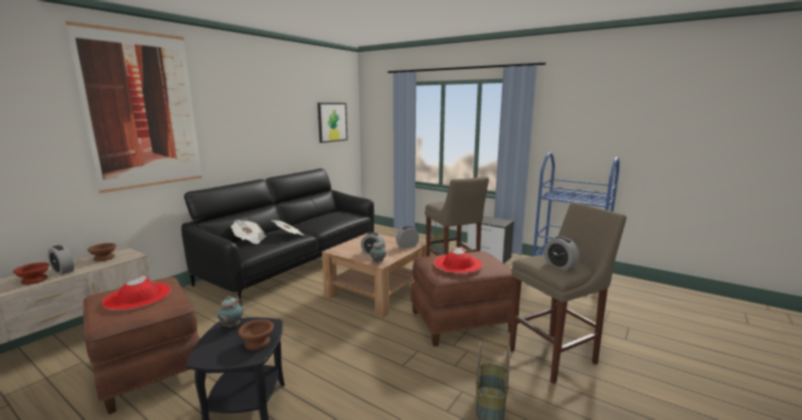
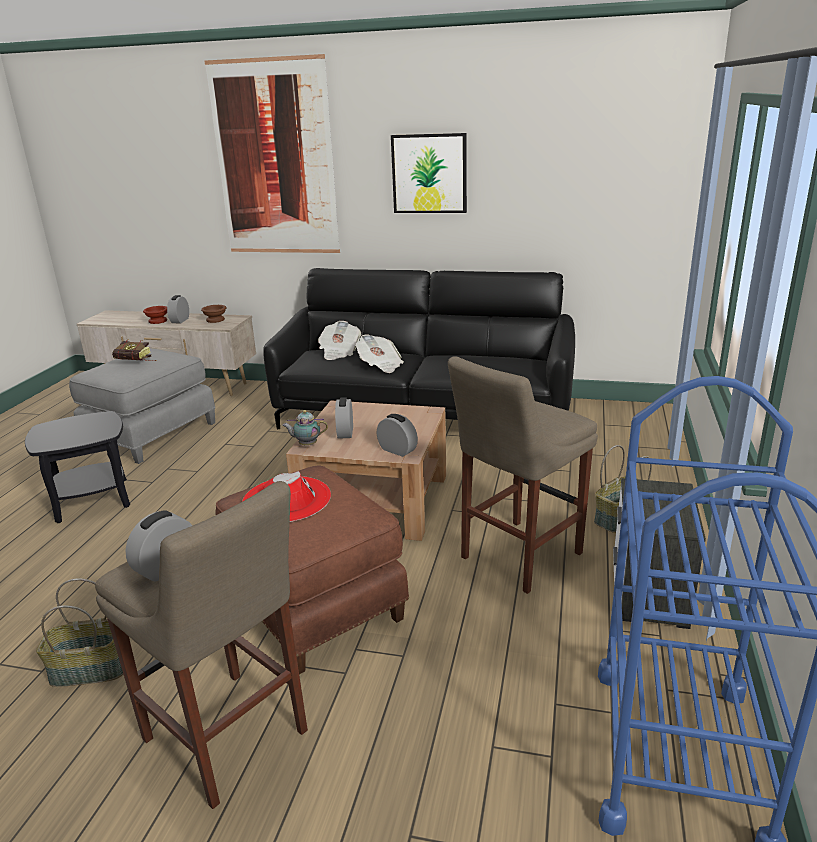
camera: 70 degrees right, 10 degrees up
brown ottoman [83,277,200,415] -> grey ottoman [69,349,215,464]
red hat [102,276,171,310] -> book [112,339,156,361]
teapot [217,296,243,328] -> none
brown bowl [238,319,274,350] -> none
picture [318,103,348,143] -> picture moved to [391,133,467,213]

